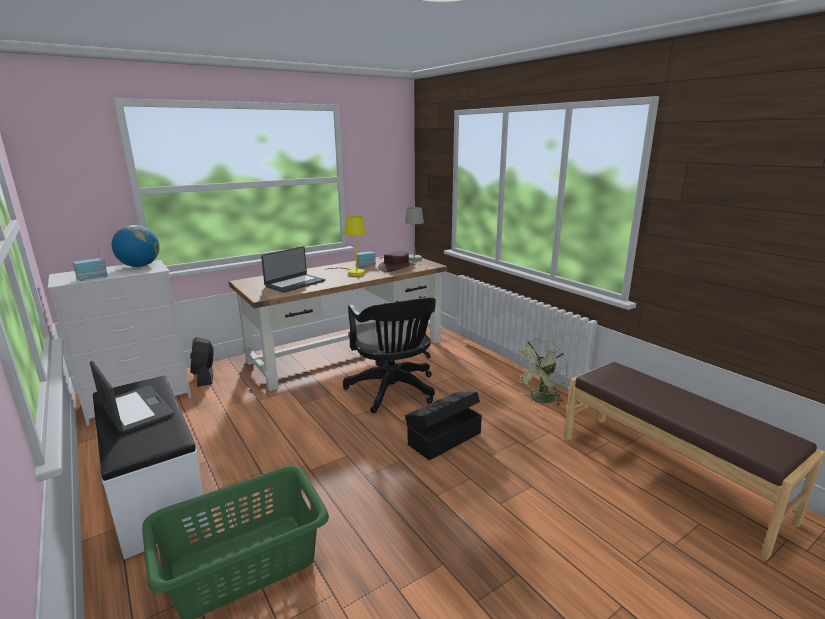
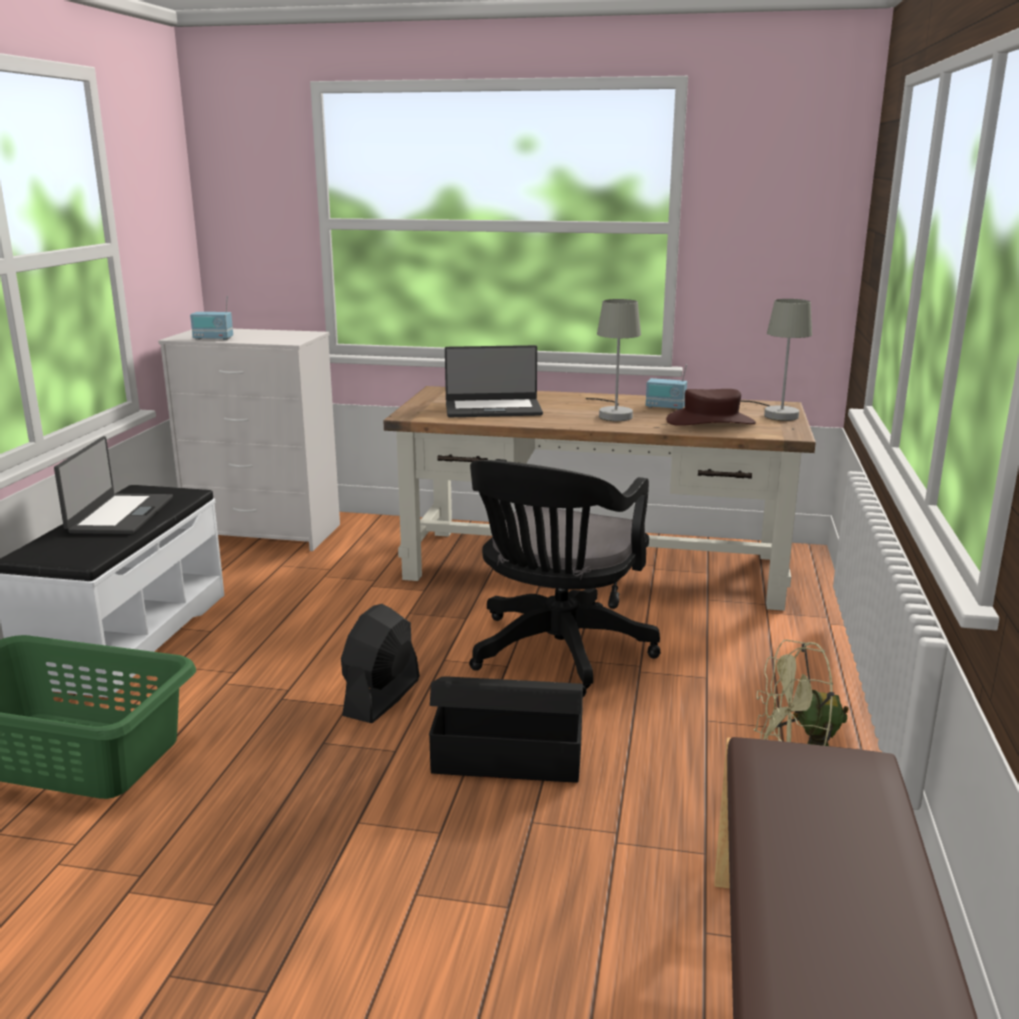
camera: 45 degrees right, 0 degrees up
globe [112,225,160,267] -> none
black fan [190,337,214,387] -> black fan moved to [341,604,420,723]
yellow table lamp [325,216,366,277] -> grey table lamp [586,299,641,421]

